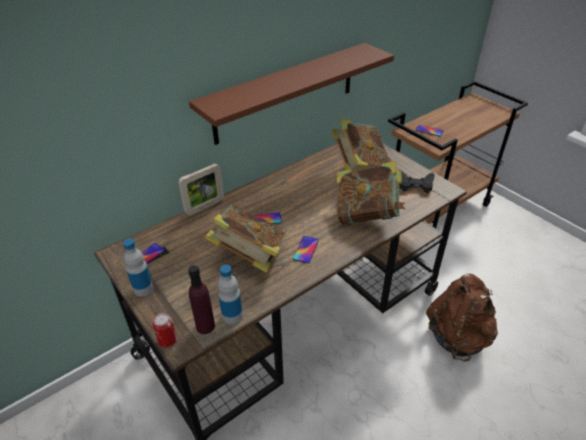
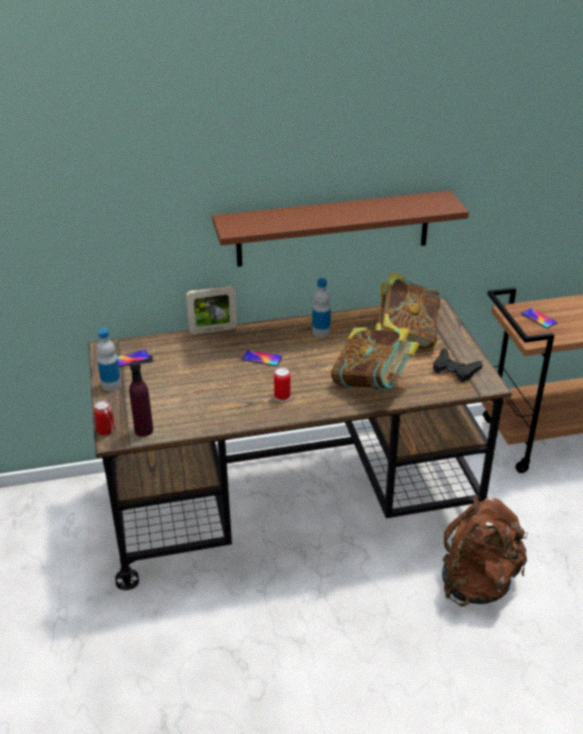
camera: 25 degrees right, 5 degrees down
book [205,204,285,273] -> none
bottle [218,265,243,324] -> bottle moved to [312,278,331,338]
phone [293,236,319,263] -> can [274,368,291,402]

